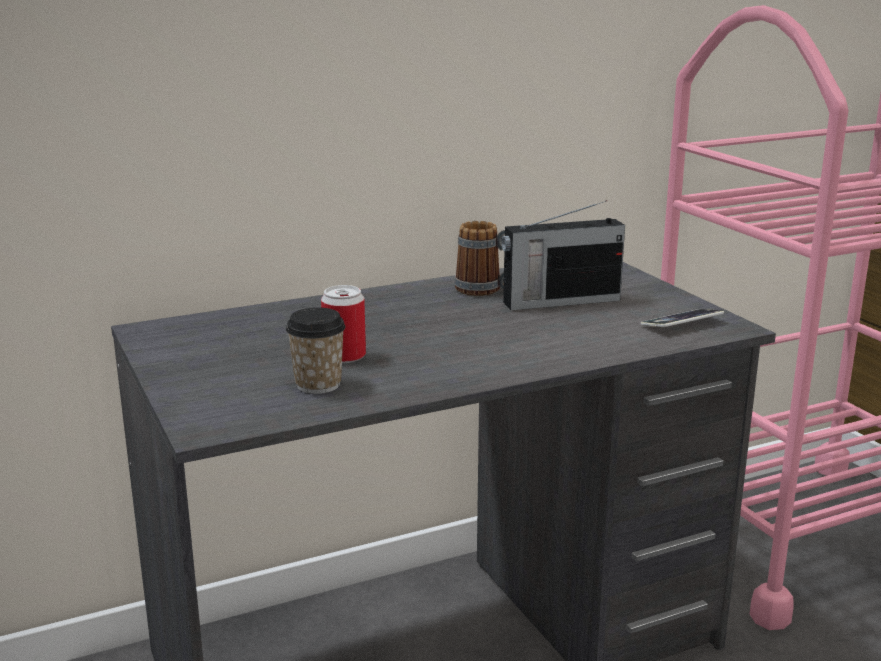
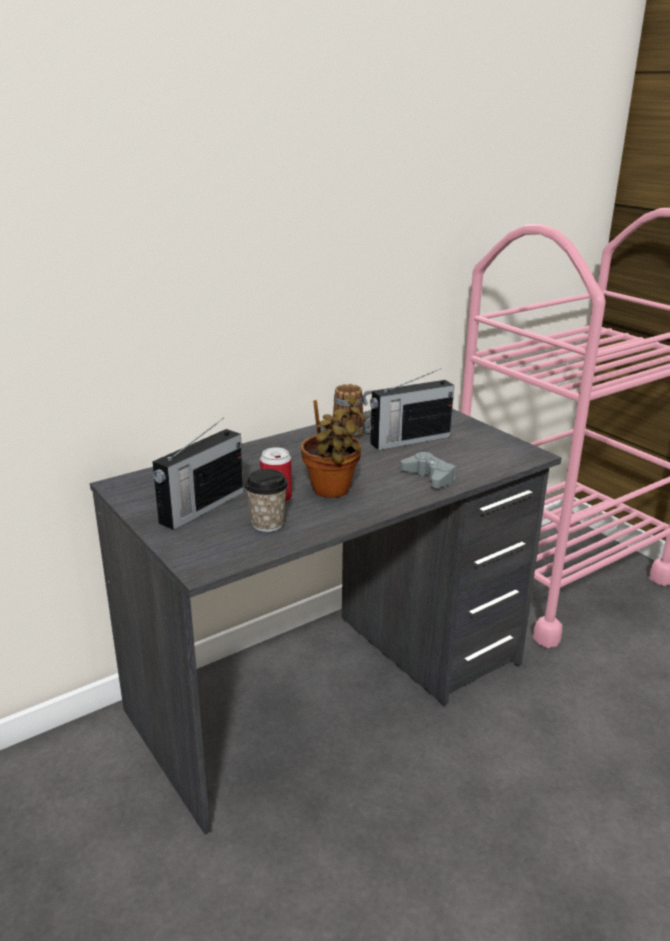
camera: 10 degrees left, 5 degrees up
phone [641,309,724,327] -> none
none -> radio [152,418,244,530]
none -> potted plant [301,394,366,498]
none -> grey game controller [400,452,456,488]

